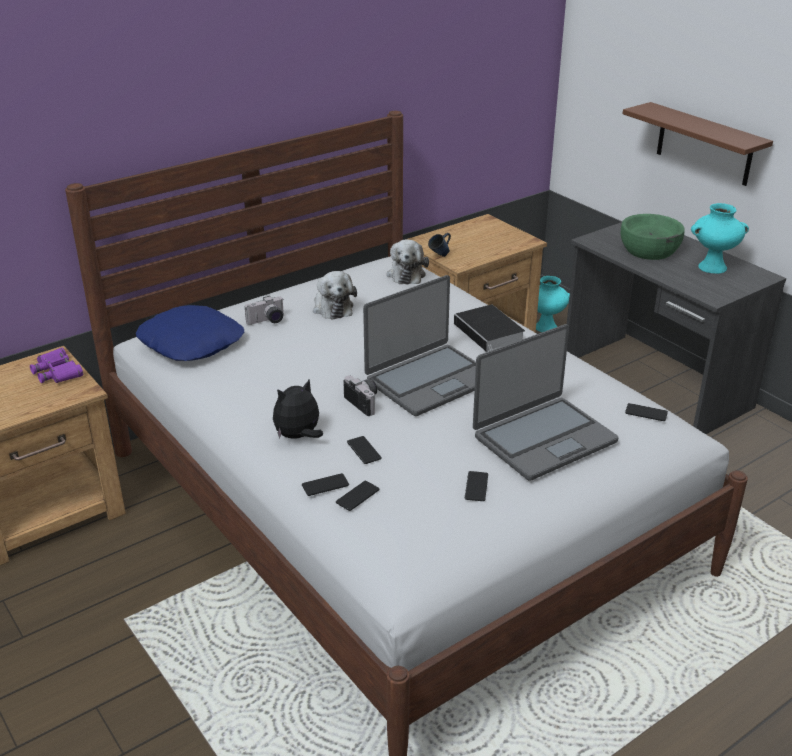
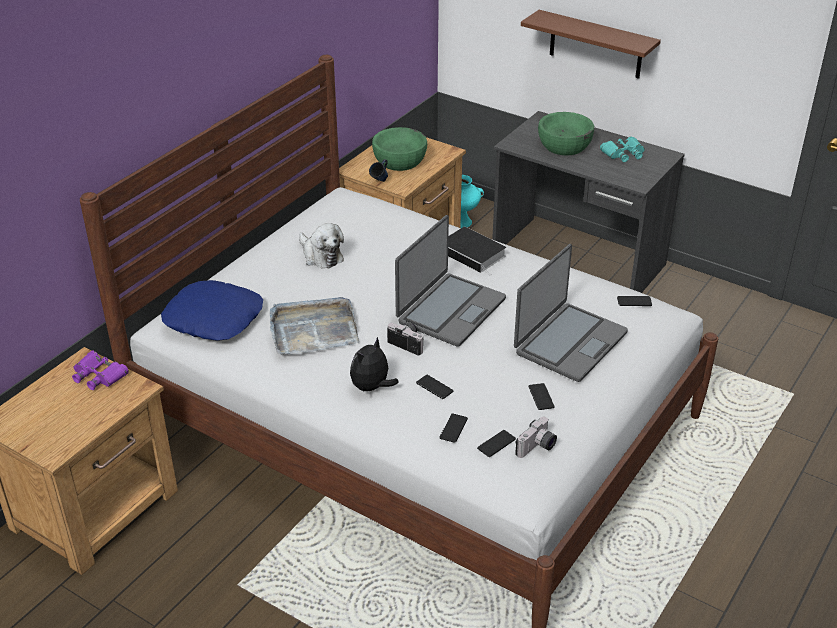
camera: 20 degrees left, 5 degrees up
camera [245,296,284,325] -> camera moved to [515,417,557,458]
phone [302,473,349,496] -> phone moved to [477,430,516,457]
plush toy [387,239,429,284] -> none
turquoise vase [691,203,749,274] -> turquoise binoculars [600,137,645,162]
none -> grey tray [270,297,359,355]
none -> green bowl [372,127,427,171]

